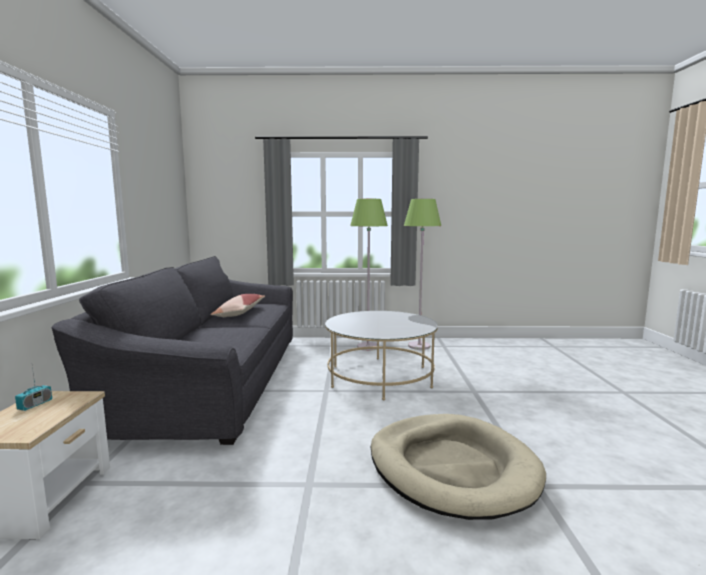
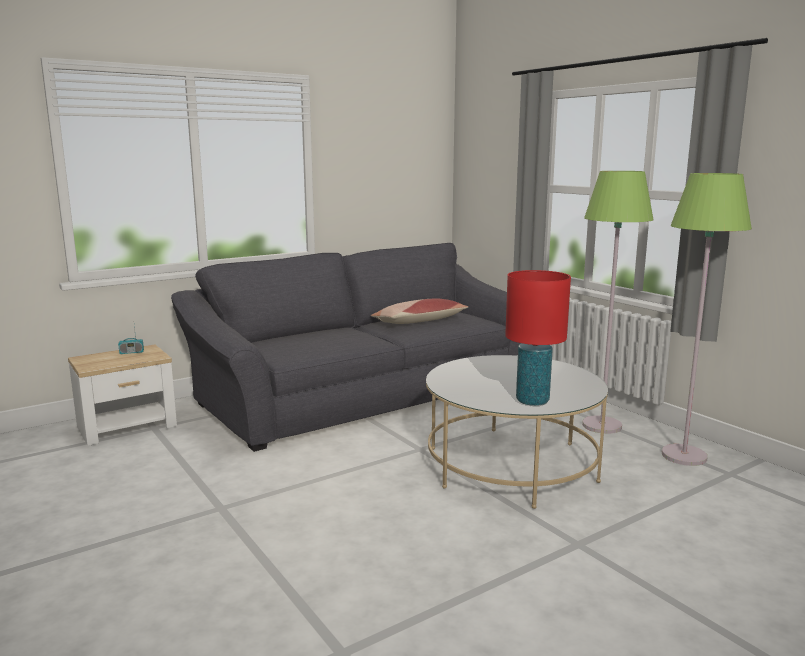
camera: 55 degrees right, 5 degrees up
beige dog bed [371,414,546,520] -> none
none -> red table lamp [505,270,571,406]

